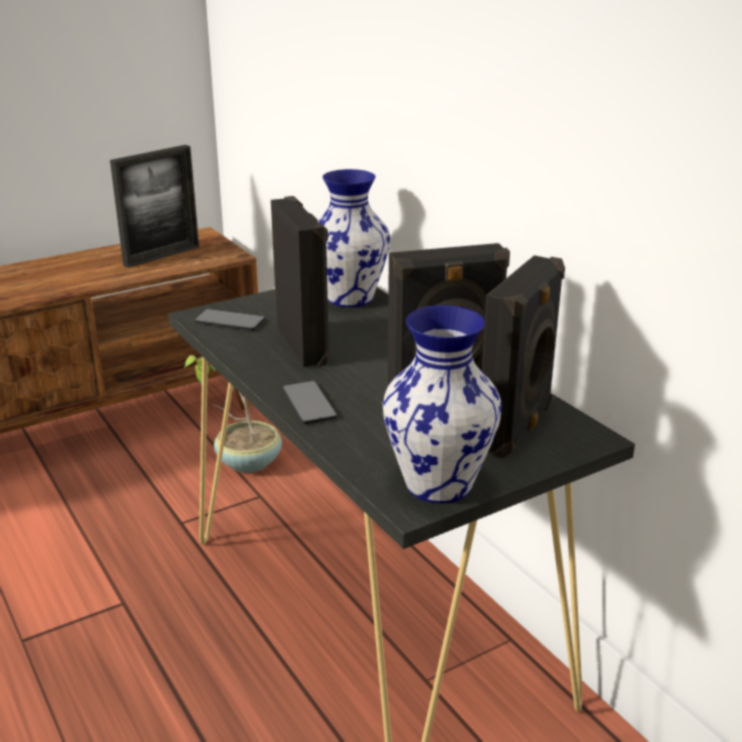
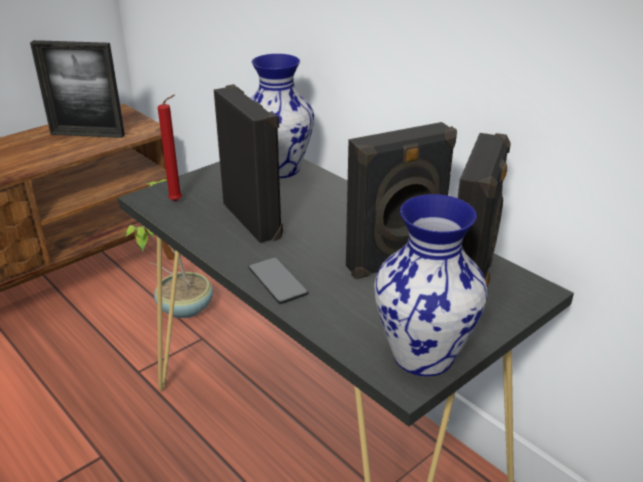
camera: 10 degrees left, 5 degrees up
picture frame [110,145,199,268] -> picture frame turned 60 degrees clockwise [30,40,125,138]
phone [194,309,265,331] -> red candle [158,95,182,201]

